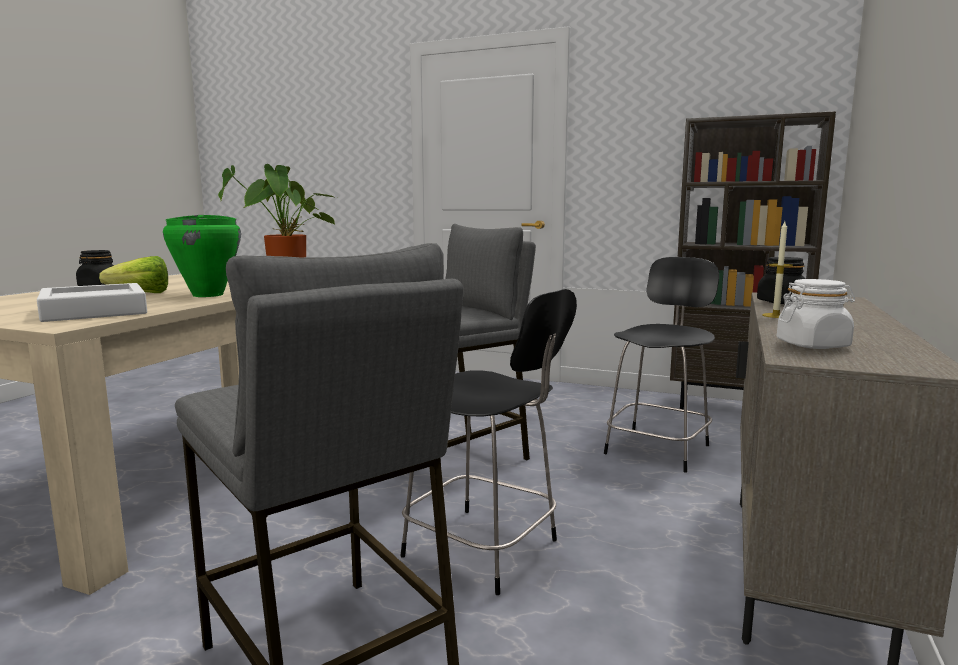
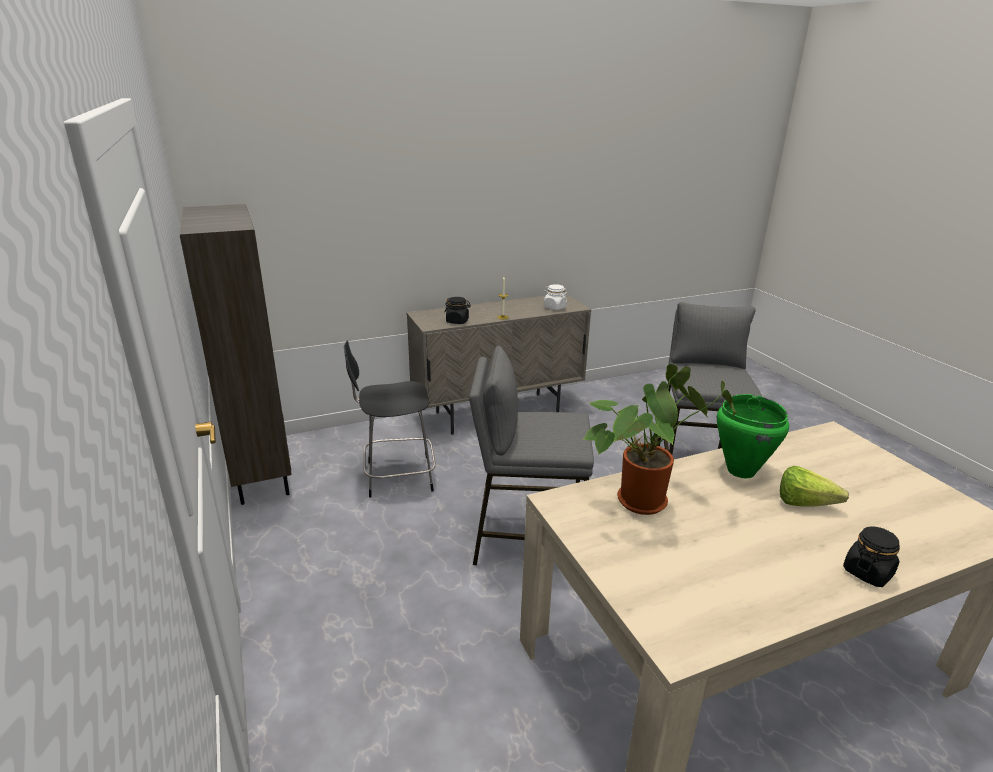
camera: 135 degrees left, 15 degrees up
white tray [37,283,147,322] -> none
black chair [401,289,577,595] -> none

